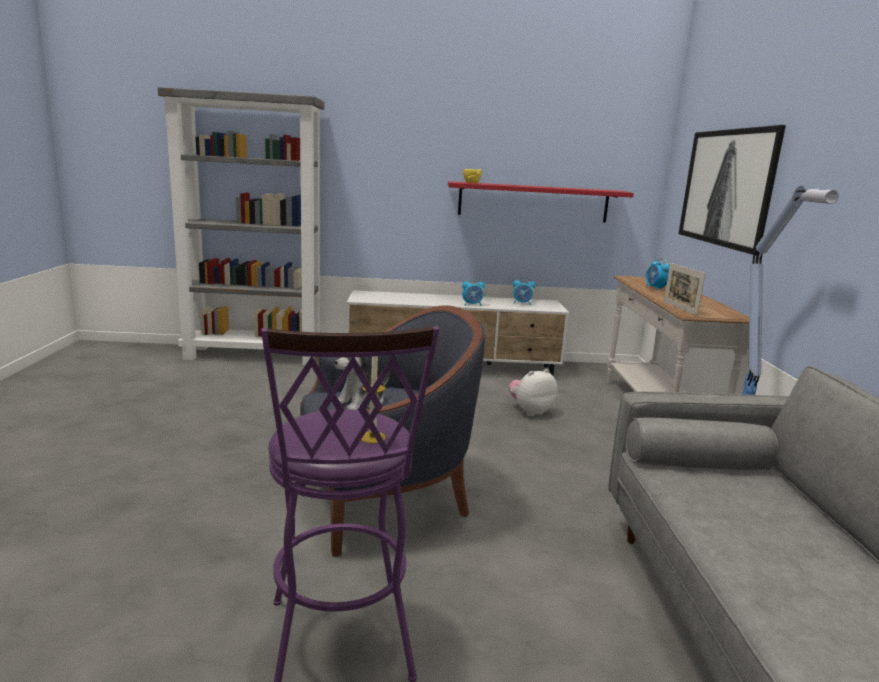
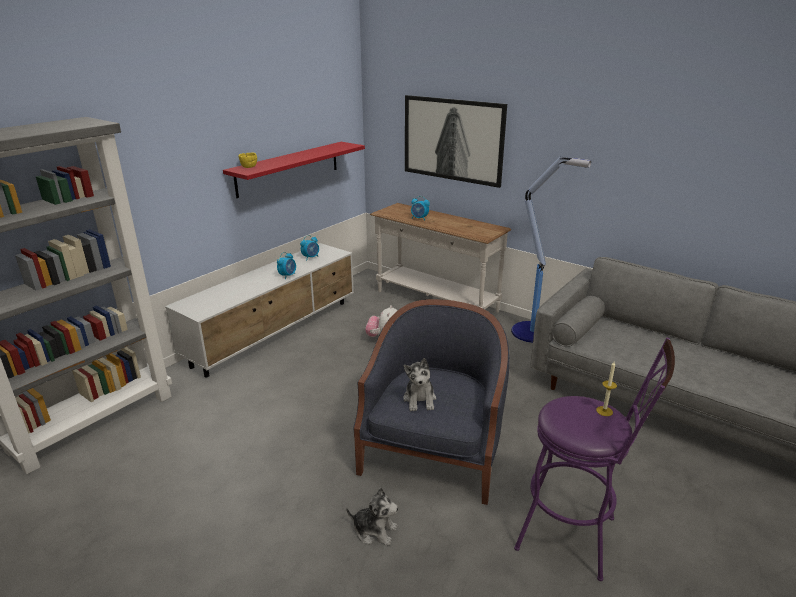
camera: 50 degrees left, 10 degrees up
picture frame [664,263,706,316] -> none
none -> plush toy [346,487,398,546]

